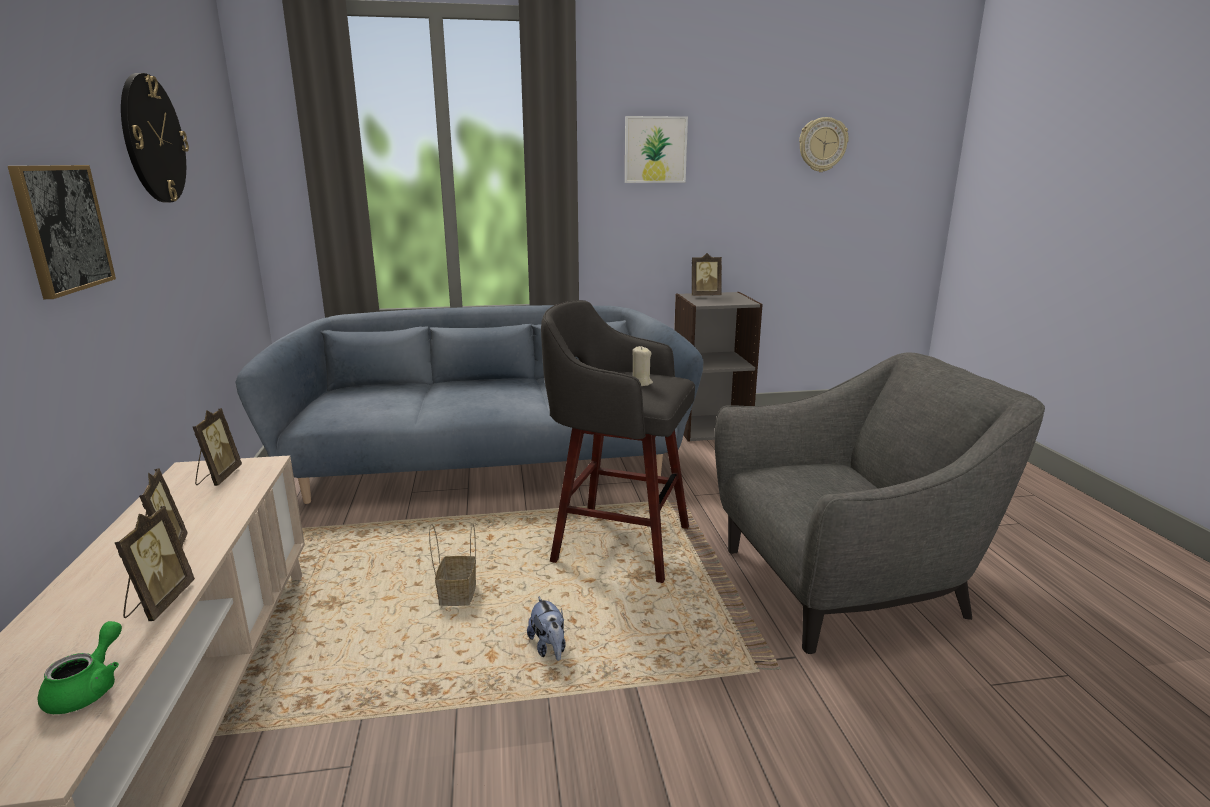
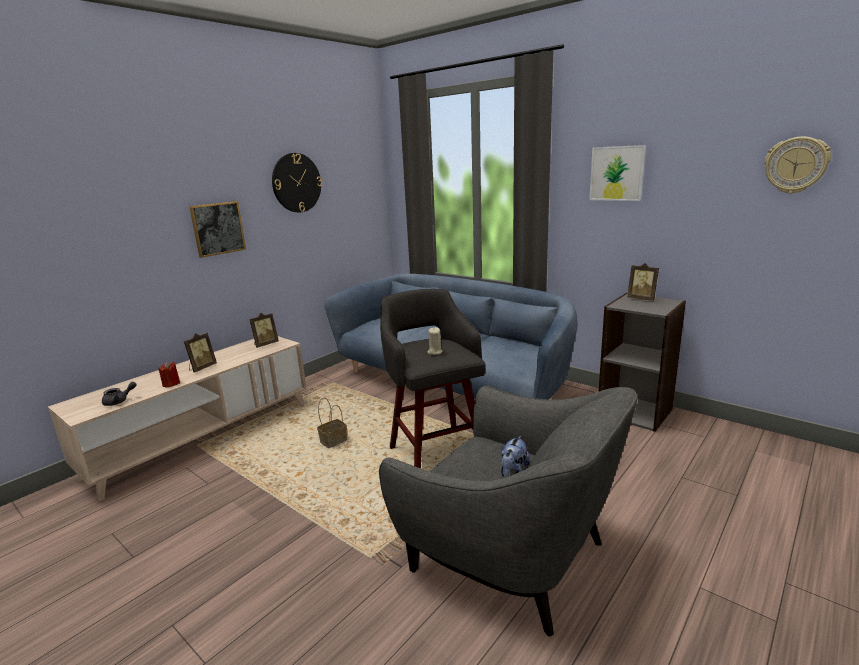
camera: 50 degrees right, 0 degrees up
green teapot [38,621,122,714] -> grey teapot [102,382,137,406]
picture frame [114,506,195,621] -> red candle [159,362,180,388]
plush toy [527,596,566,661] -> plush toy moved to [501,436,530,478]

